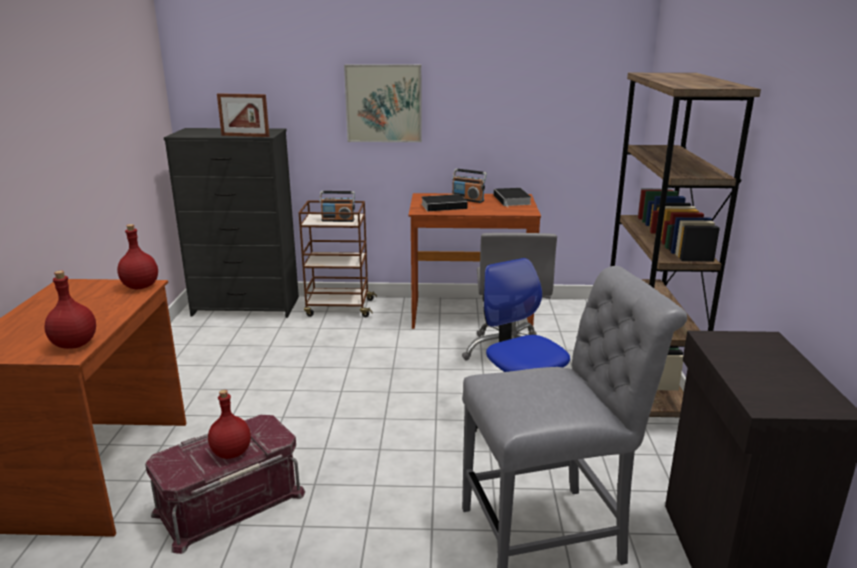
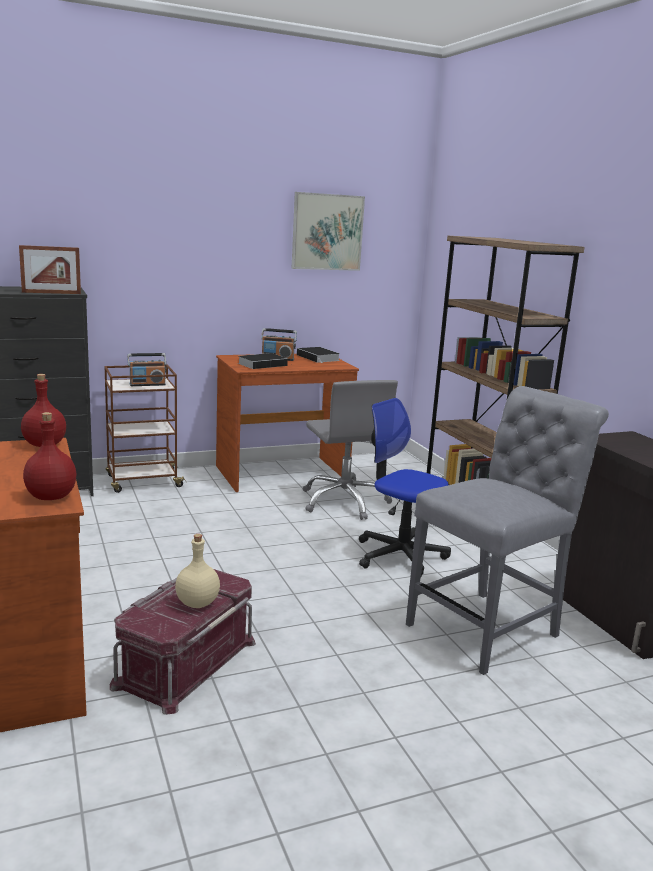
camera: 25 degrees left, 5 degrees down
red bottle [208,390,251,459] -> beige bottle [175,534,220,608]
picture [344,64,422,142] -> picture moved to [292,192,365,271]

